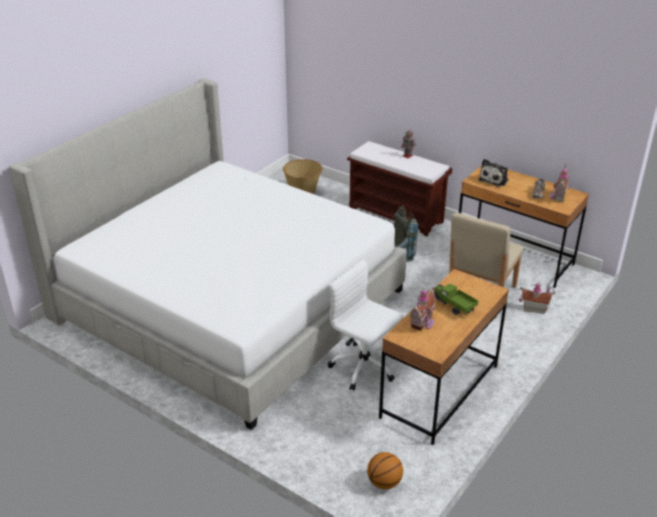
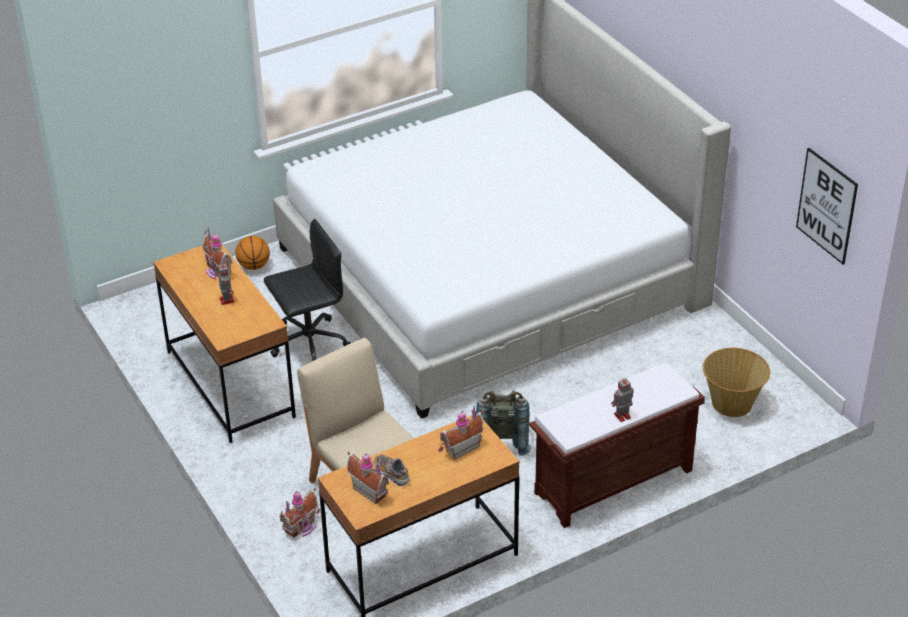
camera: 115 degrees right, 5 degrees up
white office chair [328,259,404,391] -> black office chair [264,219,351,361]
basketball [367,452,403,489] -> basketball moved to [235,236,270,270]
toy truck [433,284,478,315] -> toy robot [218,262,235,305]
plush toy [479,159,509,186] -> toy house [438,406,484,460]
none -> picture [796,148,858,265]

